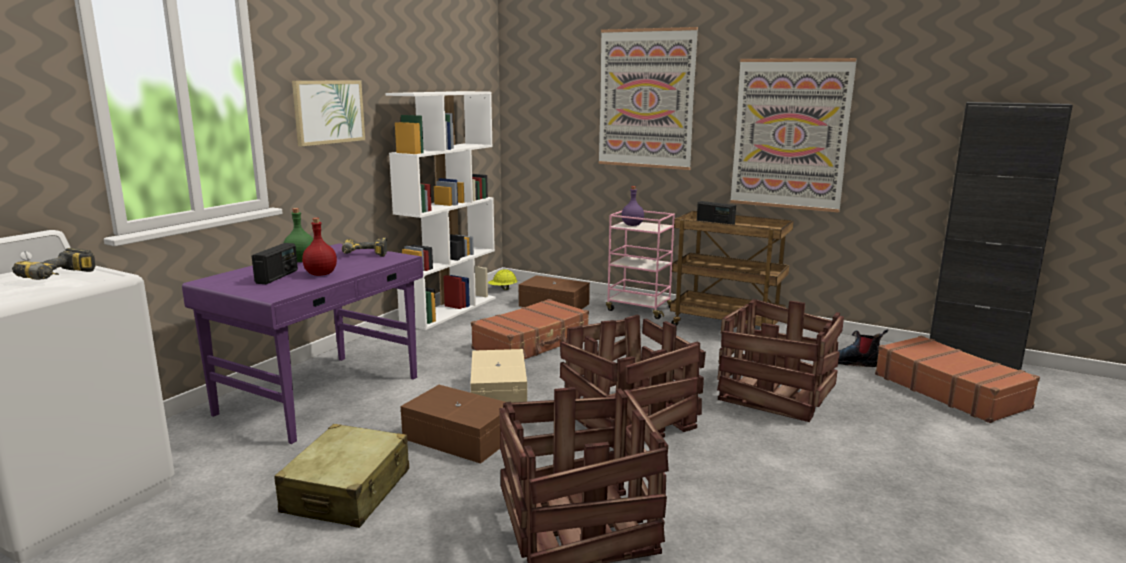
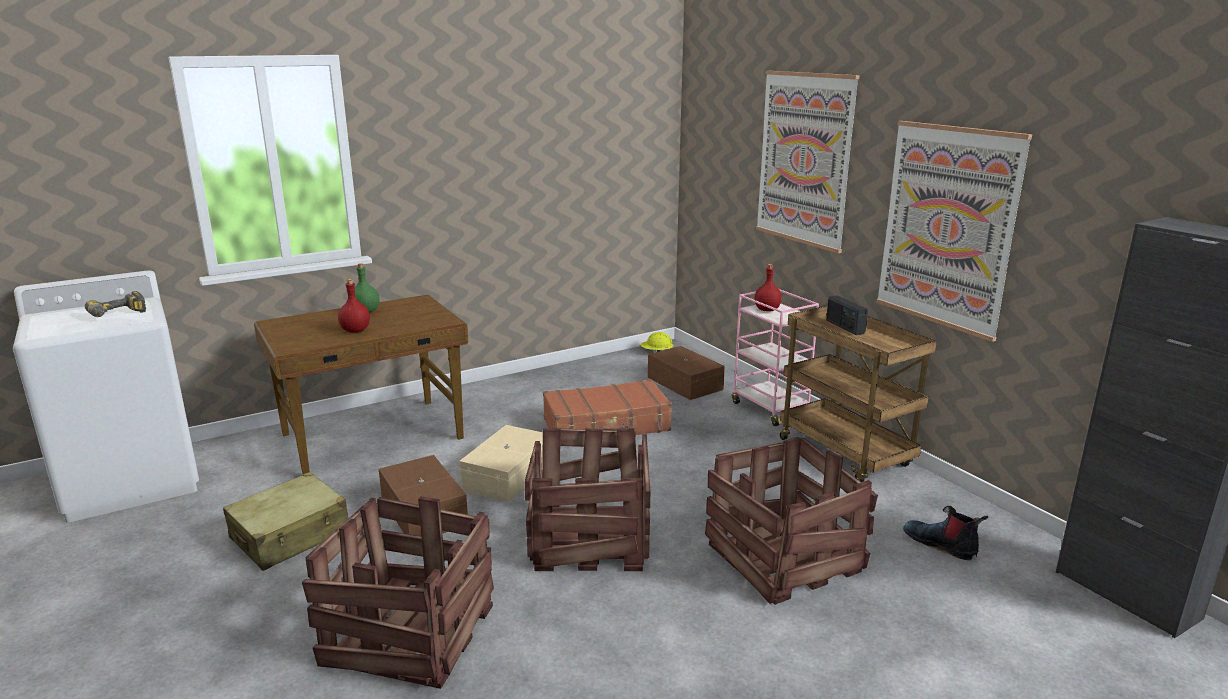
camera: 30 degrees right, 5 degrees up
purple desk [182,243,423,444] -> brown desk [254,295,468,475]
radio [252,243,298,284] -> none
picture [292,81,365,146] -> none
power drill [342,237,387,257] -> none
white bookcase [386,91,496,330] -> none
purple bottle [621,186,644,226] -> red bottle [754,264,782,312]
brown suitcase [875,336,1040,423] -> none

